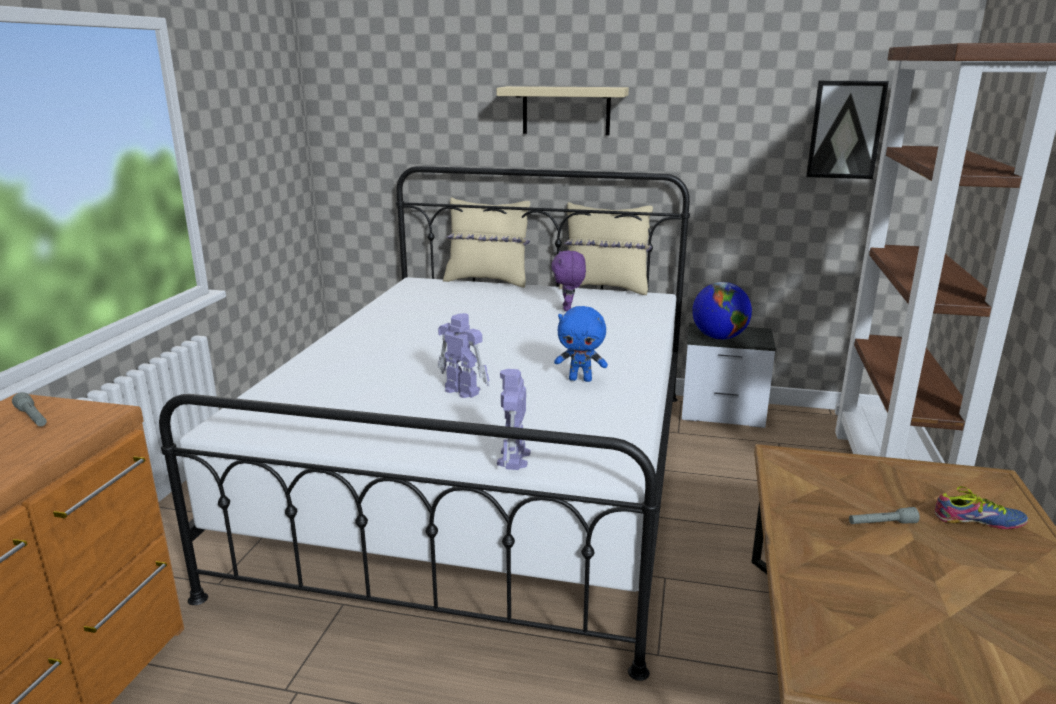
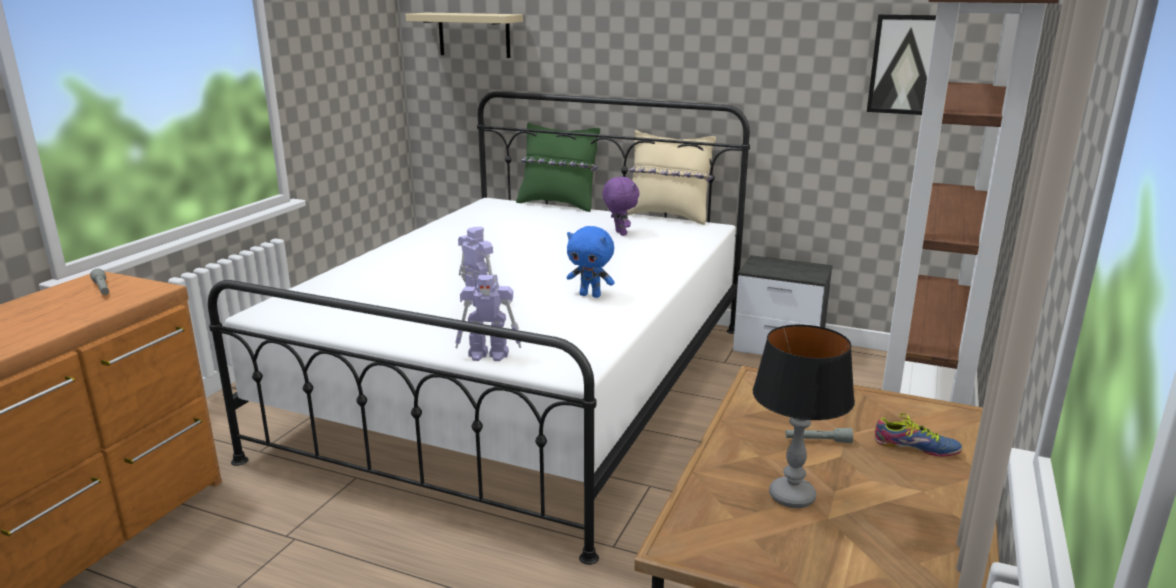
camera: 10 degrees right, 0 degrees up
beige pillow [443,197,530,288] -> green pillow [516,122,600,212]
beige shelf [497,86,629,136] -> beige shelf moved to [406,13,523,58]
toy robot [497,369,531,470] -> toy robot turned 105 degrees counterclockwise [455,275,521,361]
purple plush toy [551,251,586,311] -> purple plush toy turned 150 degrees clockwise [602,177,639,236]
globe [692,282,752,340] -> none
none -> table lamp [753,325,855,508]

